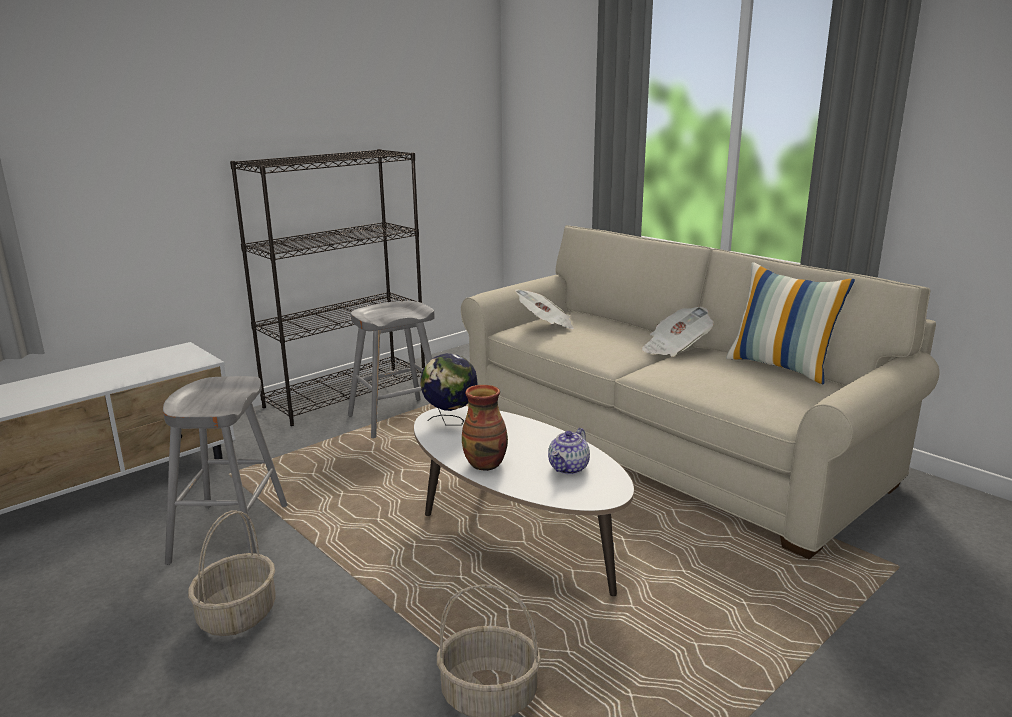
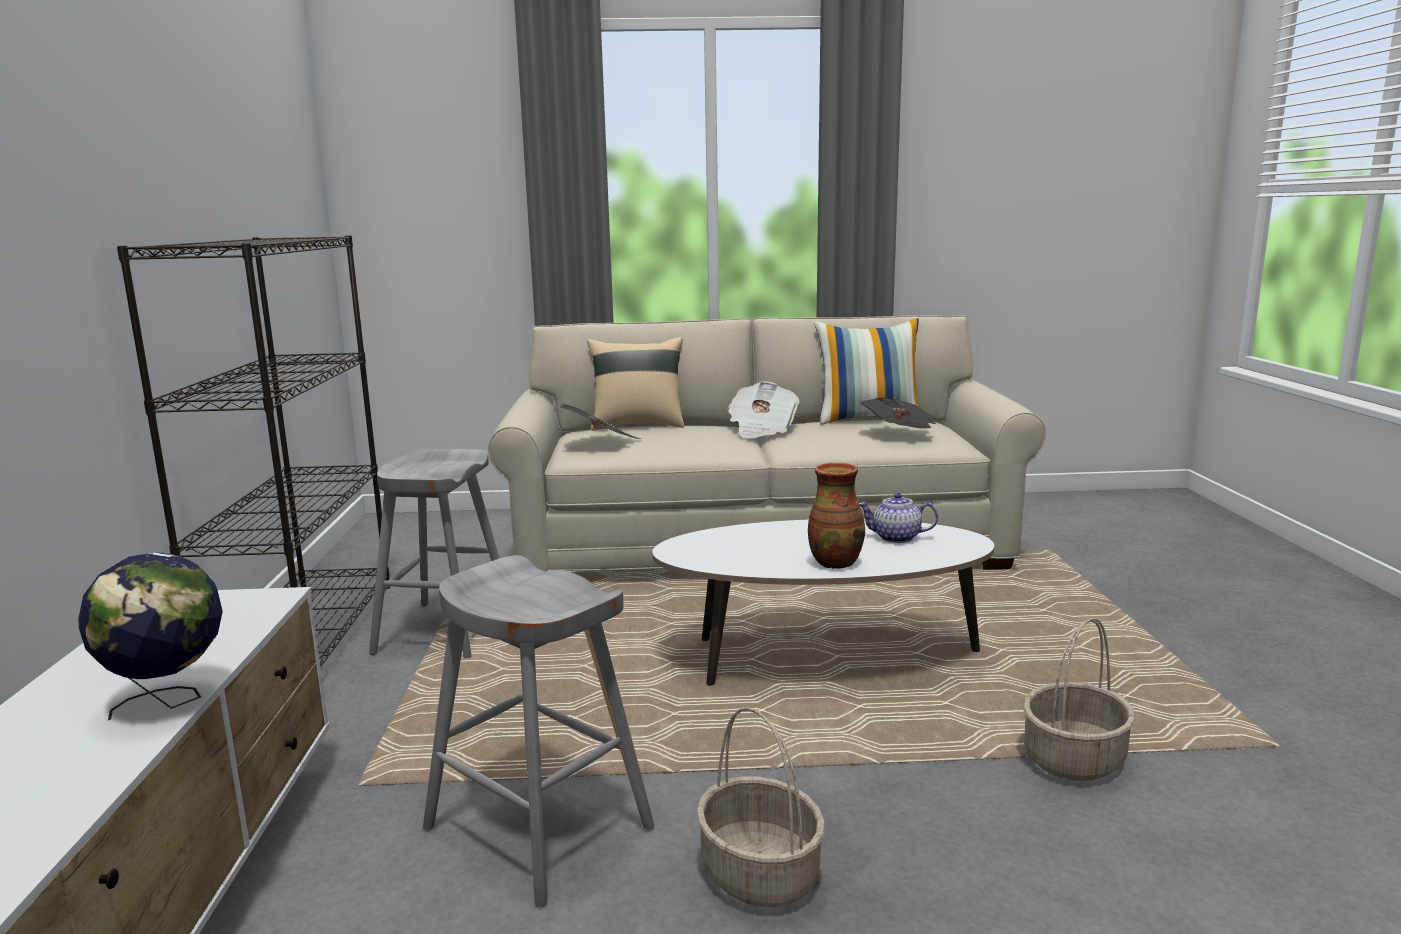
camera: 50 degrees left, 5 degrees down
globe [420,353,478,426] -> globe moved to [78,552,223,720]
teapot [548,428,590,474] -> teapot turned 120 degrees clockwise [859,493,938,543]
none -> beige pillow [587,337,684,431]
none -> newspaper [860,398,936,429]

